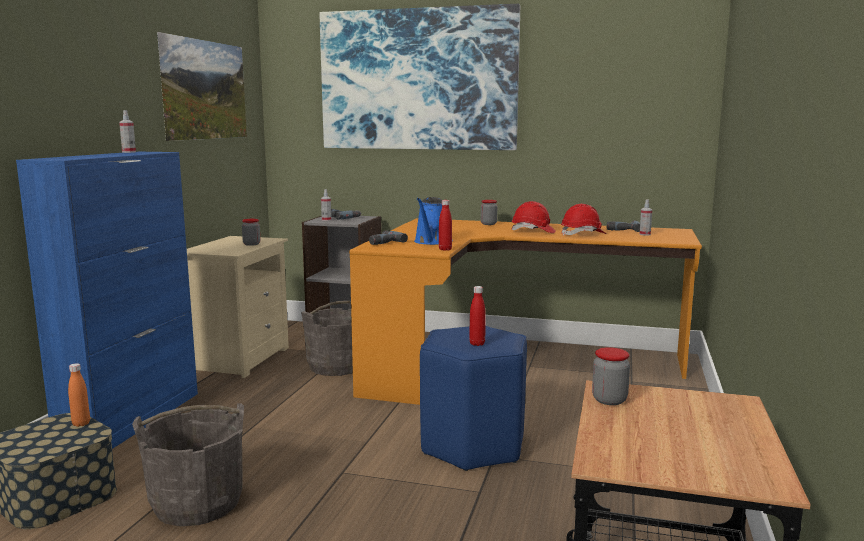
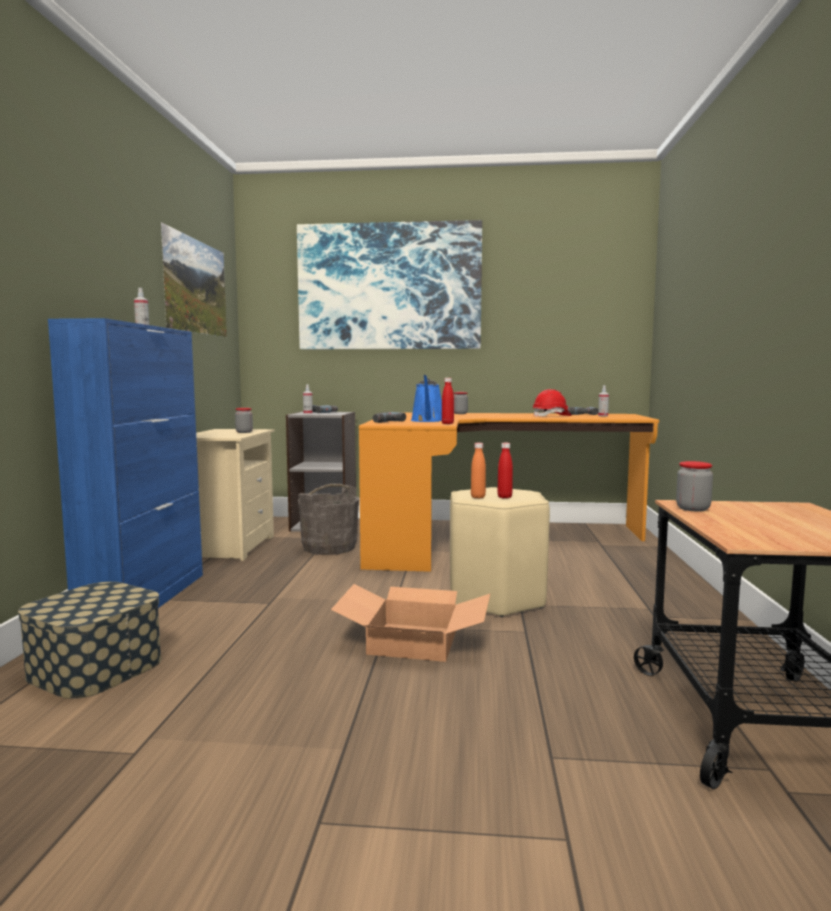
camera: 10 degrees left, 5 degrees down
orange bottle [68,363,90,427] -> orange bottle moved to [471,443,486,498]
grey bucket [132,403,244,526] -> none
blue stool [420,326,527,471] -> beige stool [450,487,550,617]
red hard hat [511,201,556,233] -> none
none -> cardboard box [331,584,490,662]

